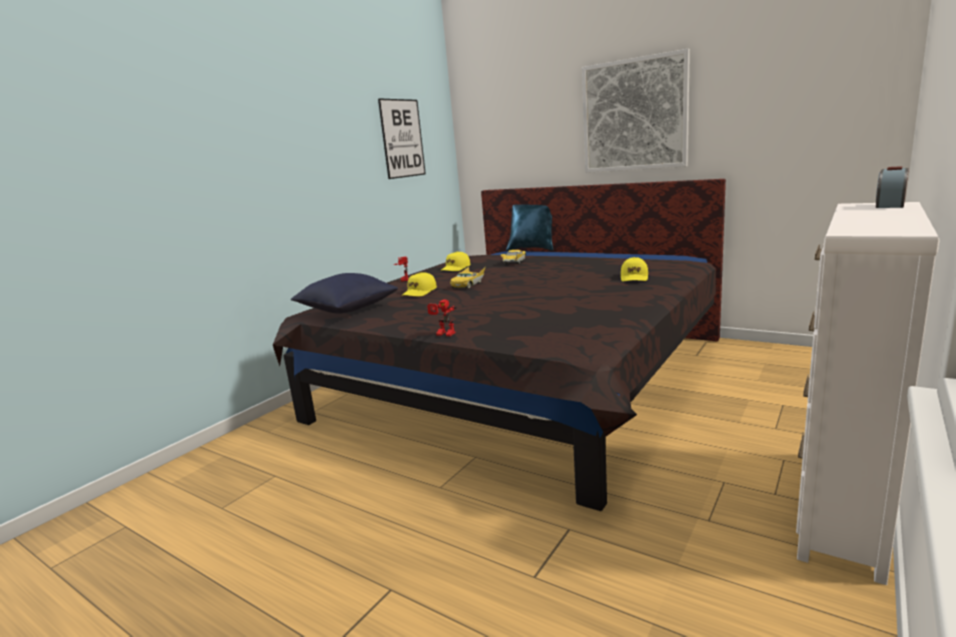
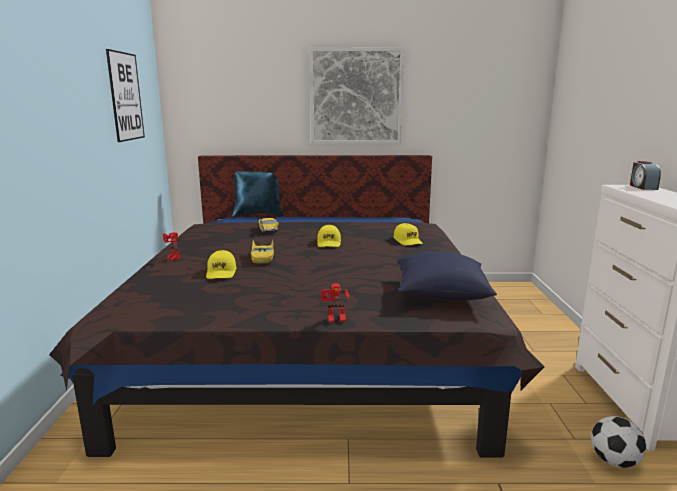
camera: 35 degrees left, 0 degrees up
blue pillow [291,273,398,314] -> blue pillow moved to [397,251,497,301]
yellow cap [441,252,471,271] -> yellow cap moved to [317,225,341,247]
none -> football [591,416,646,468]

